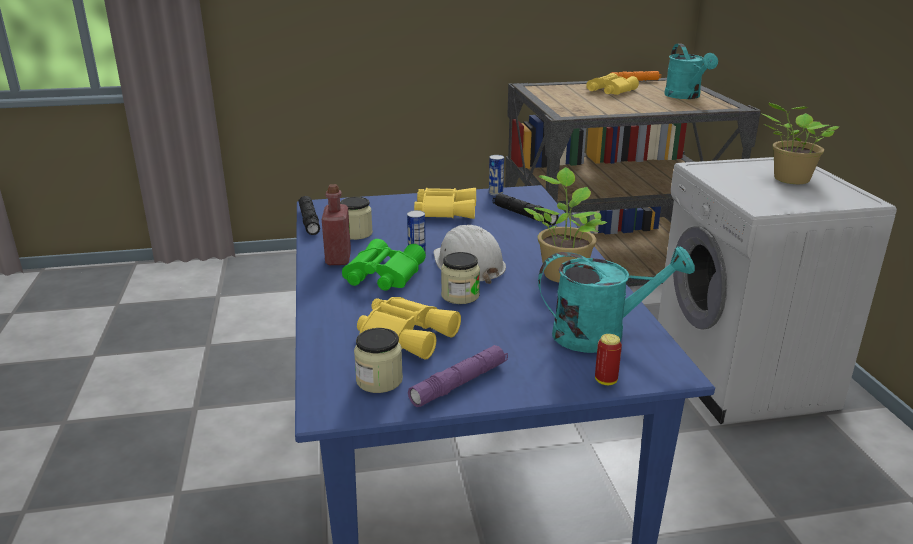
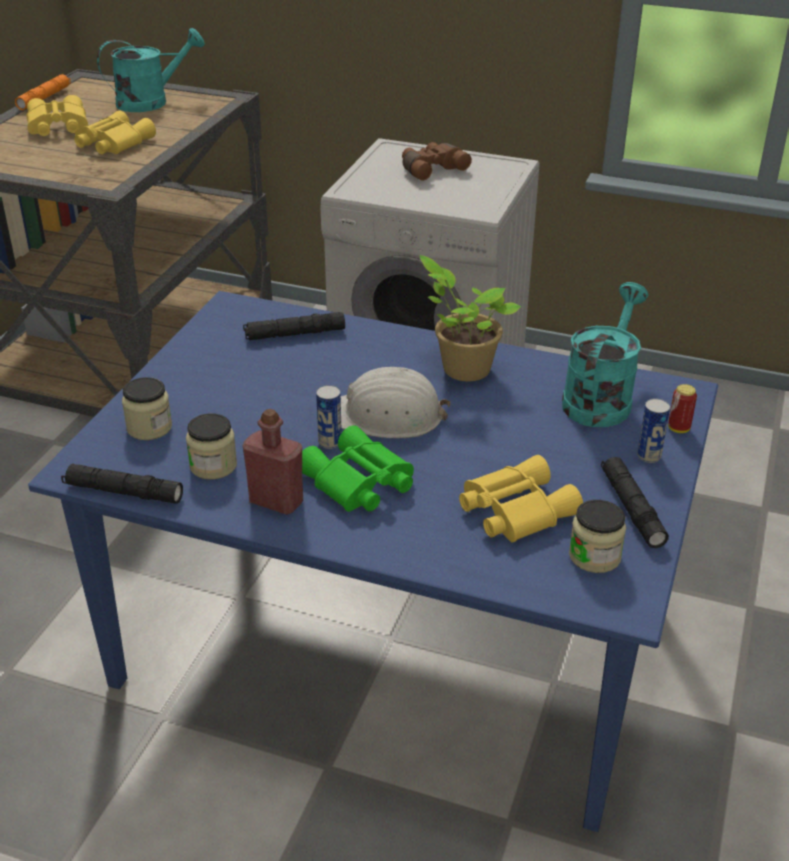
camera: 60 degrees left, 10 degrees up
purple flashlight [408,345,508,407] -> black flashlight [601,457,669,548]
yellow binoculars [414,188,476,219] -> yellow binoculars moved to [74,110,156,154]
jar [441,252,480,304] -> jar moved to [122,377,172,440]
can [489,155,504,196] -> can moved to [637,398,670,463]
turquoise watering can [664,43,718,99] -> turquoise watering can turned 45 degrees counterclockwise [97,28,205,112]
potted plant [763,103,840,184] -> brown binoculars [402,142,472,181]

